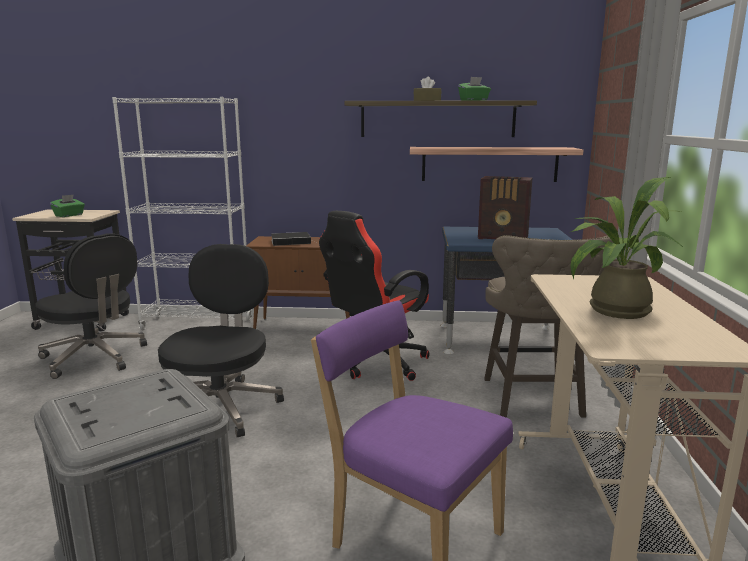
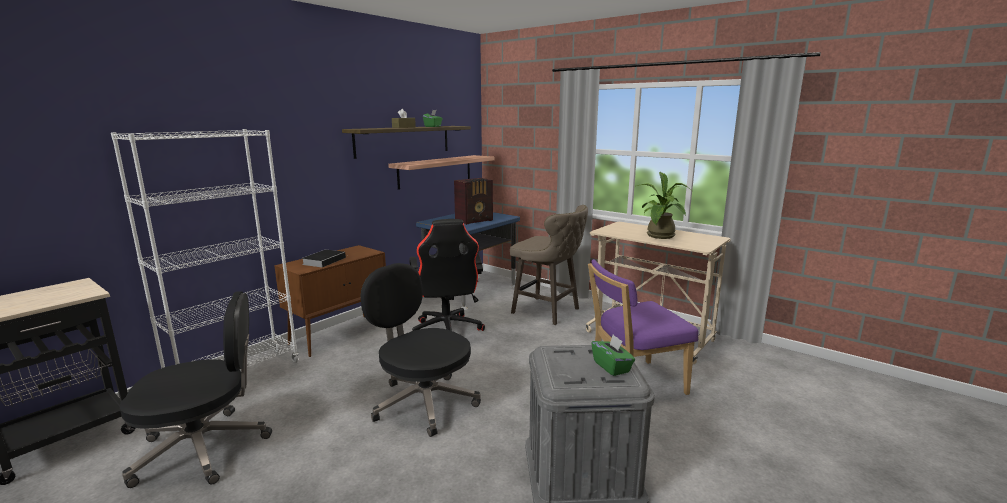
camera: 55 degrees left, 0 degrees up
green tissue box [50,194,85,217] -> green tissue box moved to [591,334,635,376]

